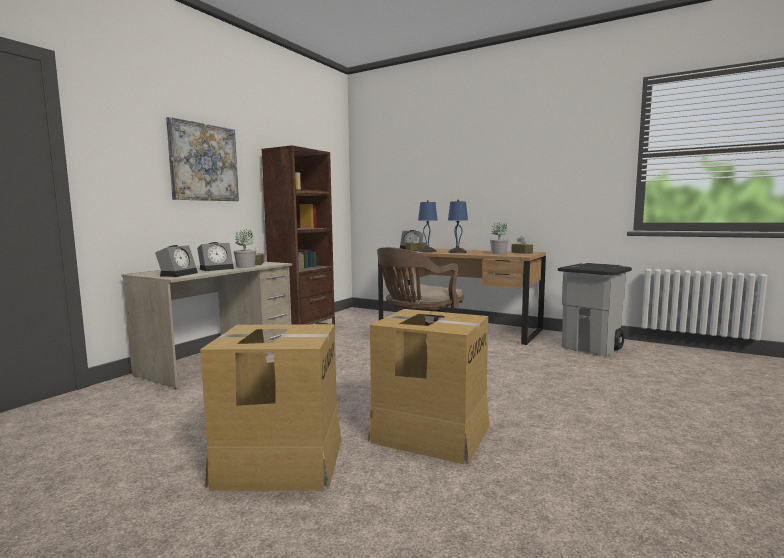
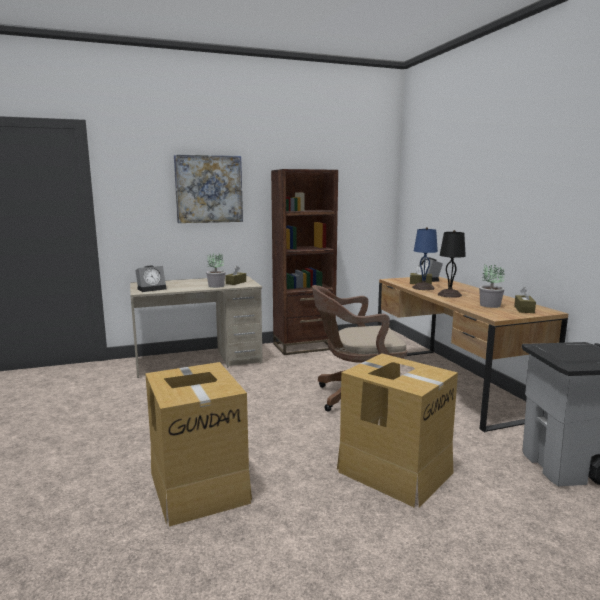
camera: 40 degrees right, 5 degrees up
alarm clock [197,242,234,271] -> none
cardboard box [200,324,342,491] -> cardboard box moved to [337,354,458,507]
blue table lamp [448,200,468,253] -> black table lamp [438,230,466,298]

